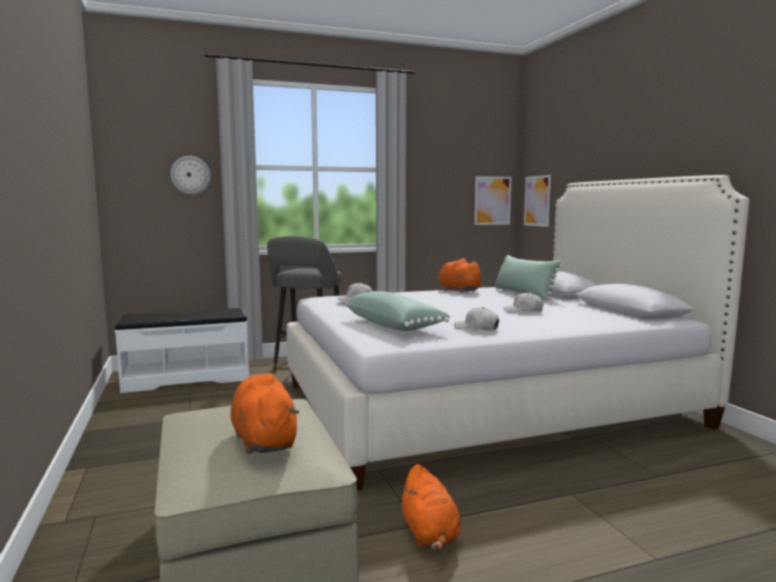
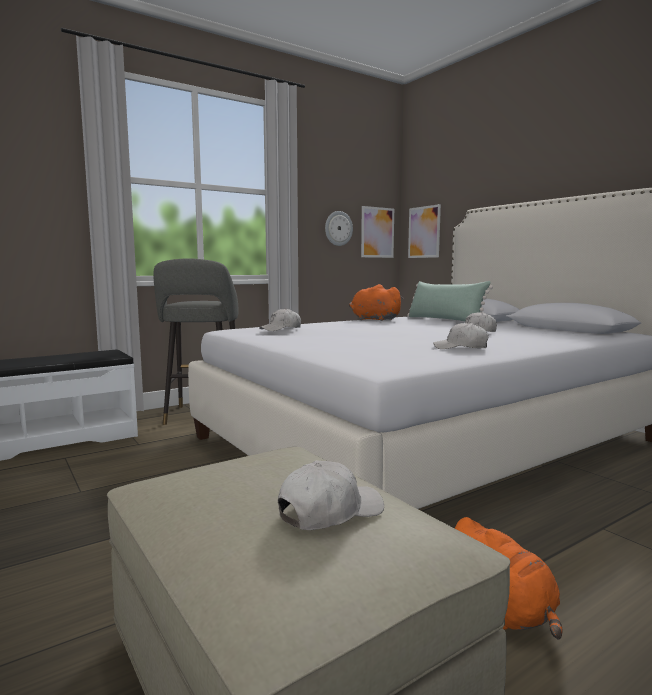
camera: 15 degrees left, 0 degrees up
wall clock [170,156,211,194] -> wall clock moved to [325,211,353,246]
orange plush toy [230,373,299,454] -> white cap [278,460,384,530]
green pillow [345,291,451,331] -> none

